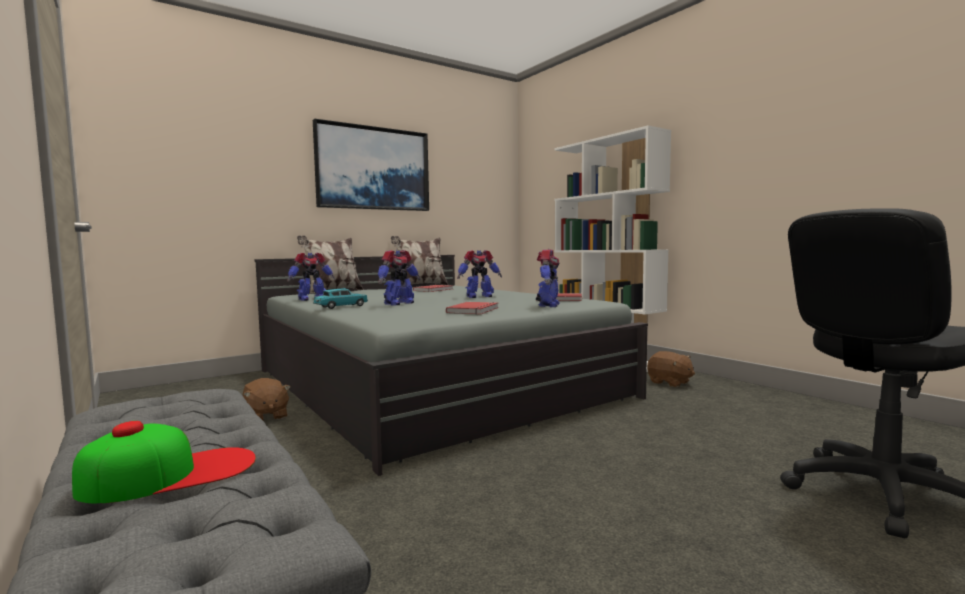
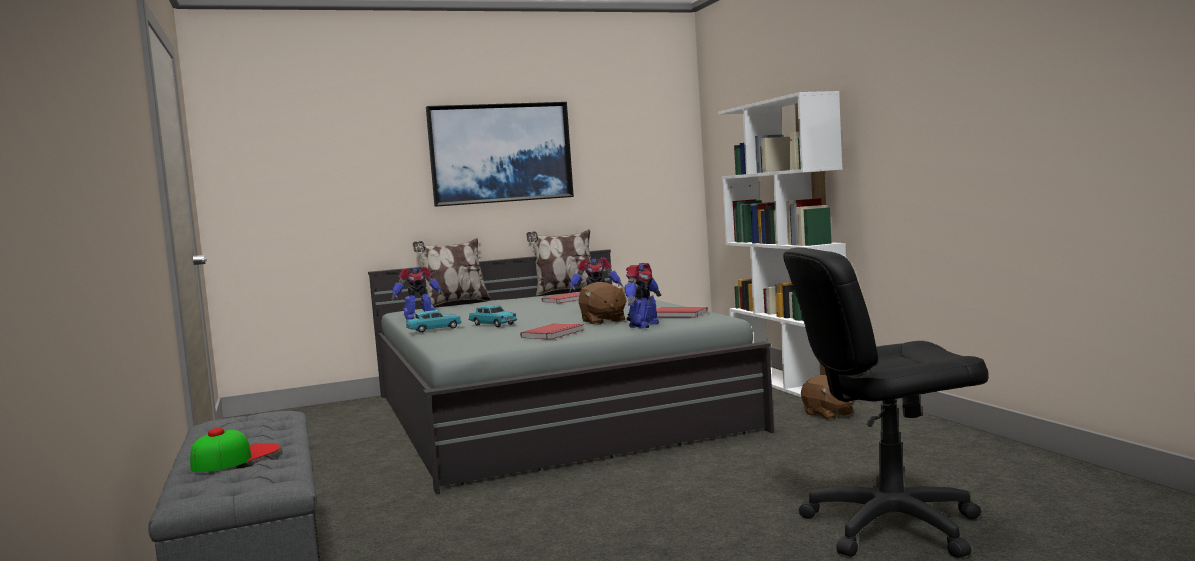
camera: 15 degrees right, 0 degrees up
cap [72,421,256,503] -> cap turned 45 degrees counterclockwise [190,428,281,472]
brown plush toy [242,378,291,420] -> brown plush toy moved to [579,282,627,325]
toy robot [378,250,421,305] -> turquoise toy car [468,305,517,327]

